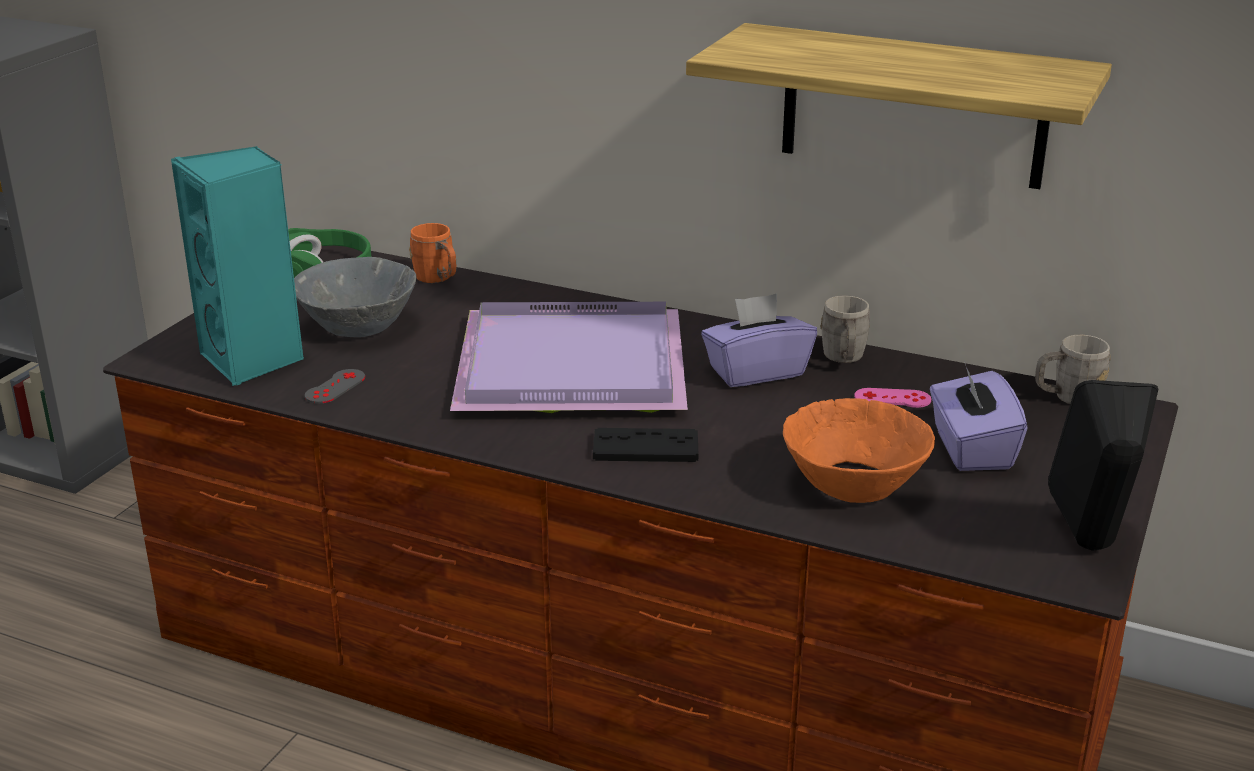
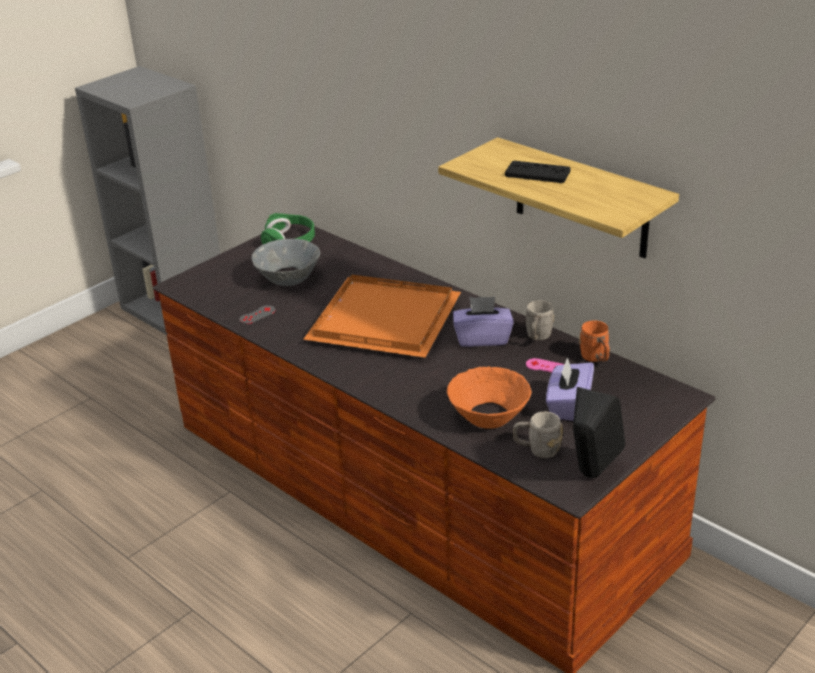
camera: 20 degrees right, 5 degrees up
turquoise speaker [171,146,304,386] -> none
orange mug [409,223,456,283] -> orange mug moved to [579,320,610,362]
purple tray [450,302,688,413] -> orange tray [303,275,461,358]
black game controller [593,428,698,462] -> black game controller moved to [505,161,571,183]
grey mug [1035,335,1111,404] -> grey mug moved to [513,412,563,458]

